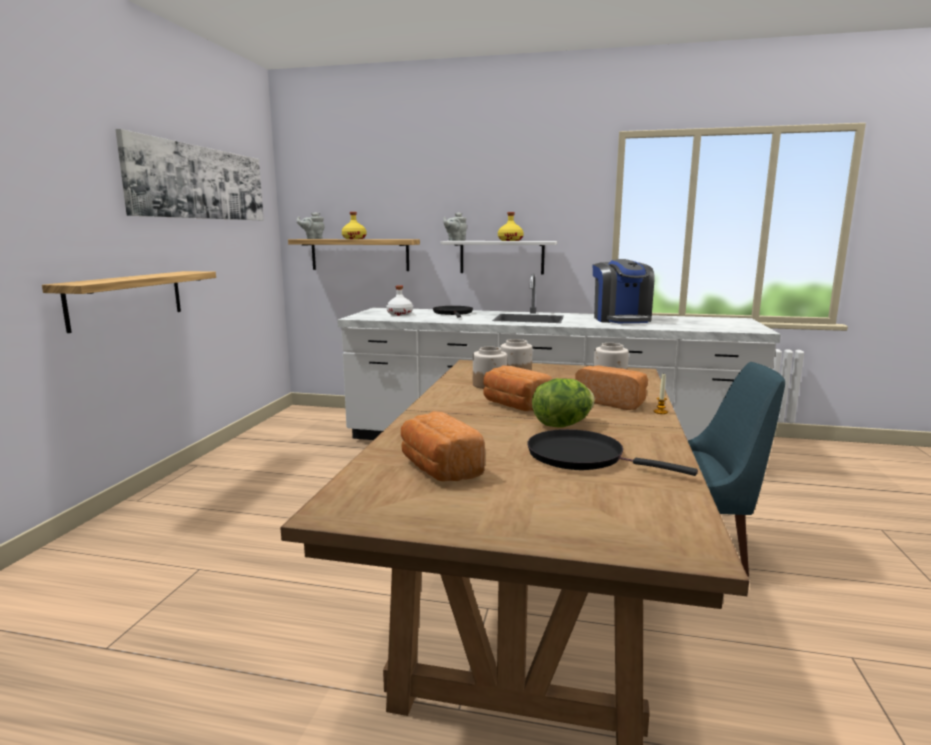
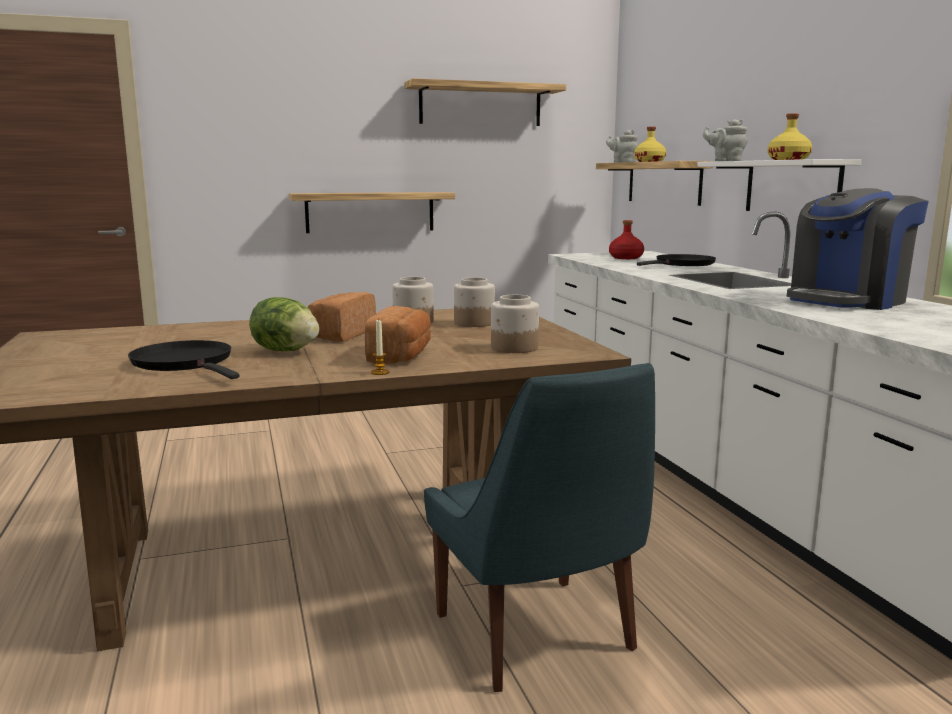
camera: 60 degrees right, 0 degrees up
picture [115,129,264,220] -> shelf [404,78,566,126]
white bottle [386,285,413,316] -> red bottle [609,220,644,259]
bread [401,411,485,482] -> none
black frying pan [527,429,698,476] -> black frying pan turned 45 degrees counterclockwise [128,340,239,379]

